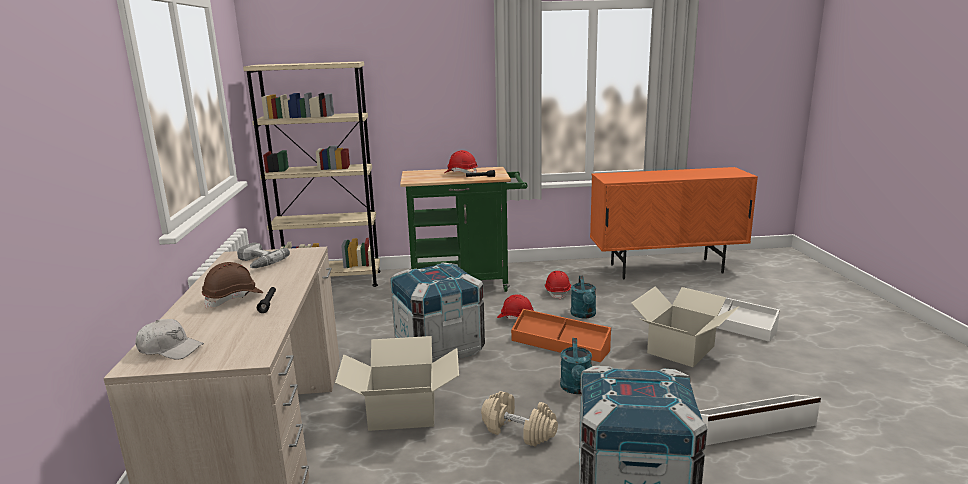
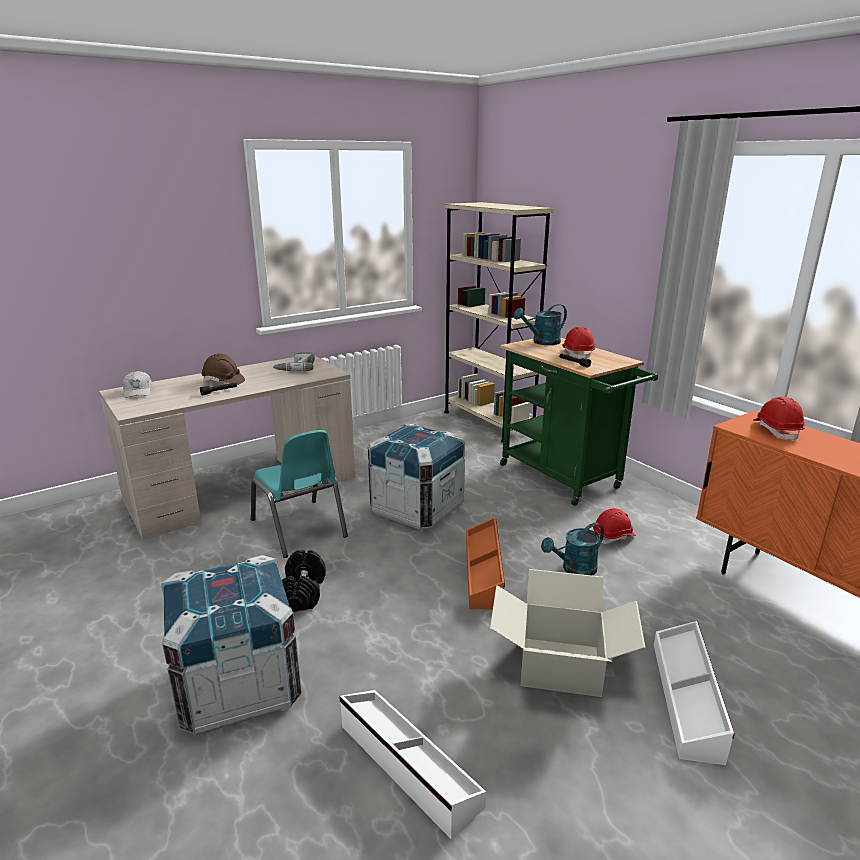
camera: 60 degrees right, 5 degrees up
cardboard box [335,336,459,431] -> turquoise chair [251,430,348,558]
beige dumbbell [481,391,558,447] -> black dumbbell [281,550,326,612]
red hard hat [497,294,534,320] -> red hard hat moved to [753,397,805,442]
turquoise watering can [560,338,592,394] -> turquoise watering can moved to [514,304,567,345]

